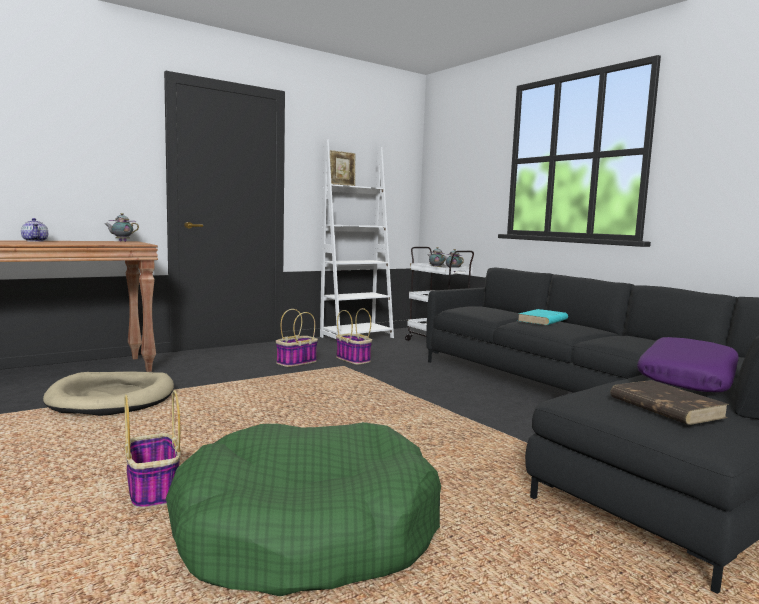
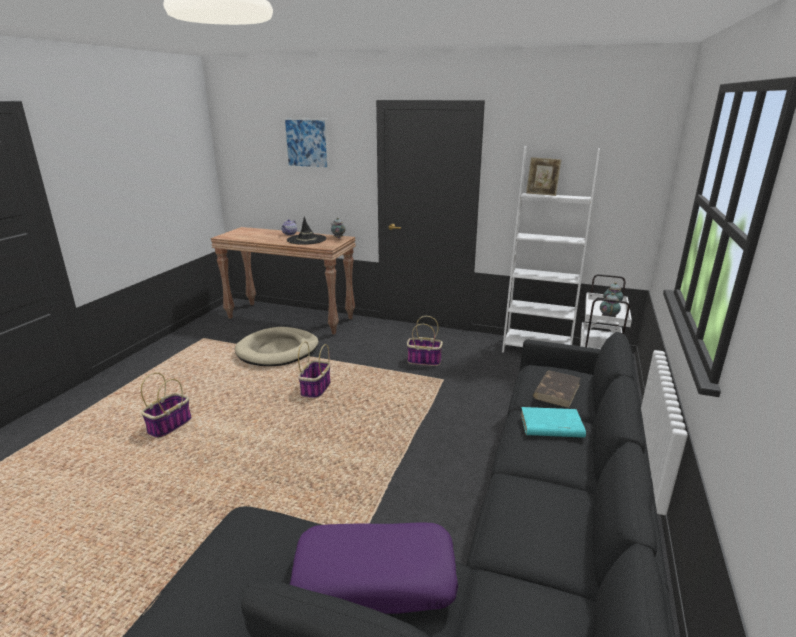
camera: 55 degrees right, 15 degrees up
green dog bed [166,422,441,596] -> none
basket [336,308,372,365] -> basket moved to [298,341,331,398]
brown book [610,380,729,425] -> brown book moved to [533,371,581,408]
none -> picture [283,118,329,169]
none -> black hat [287,217,326,245]

